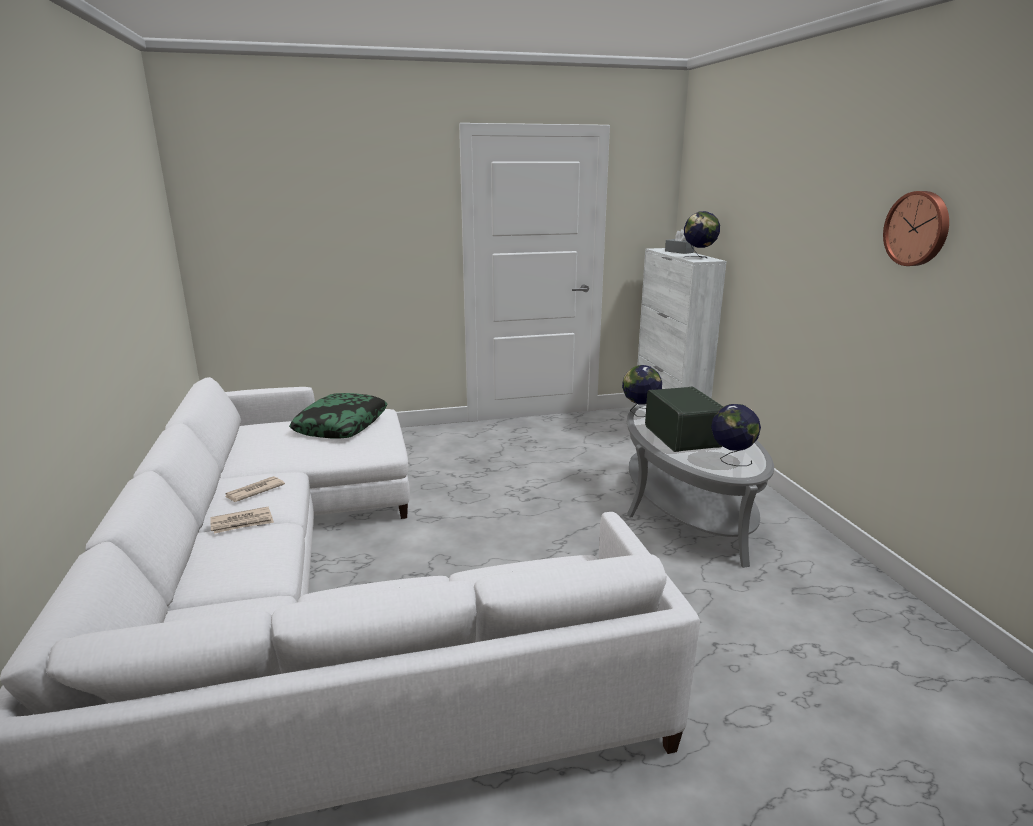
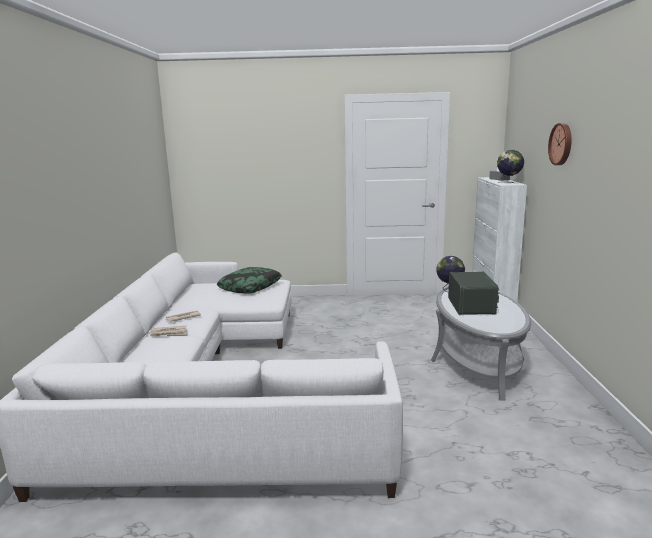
camera: 15 degrees right, 5 degrees down
globe [711,404,761,466] -> none
wall clock [883,191,949,266] -> wall clock moved to [548,123,571,165]

